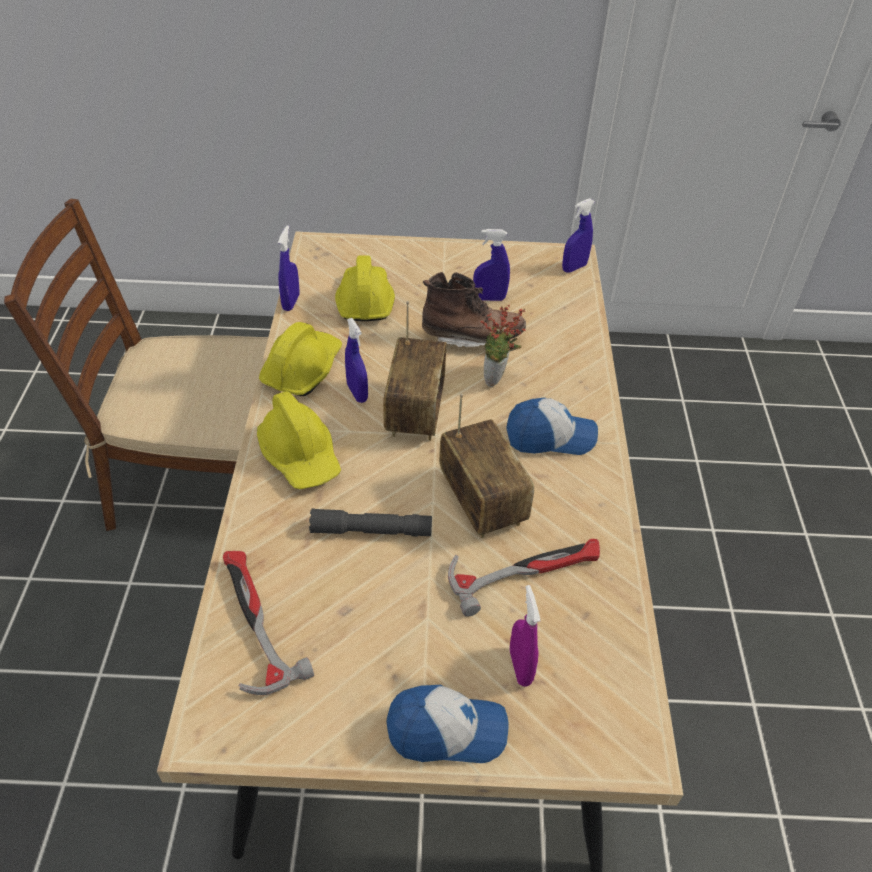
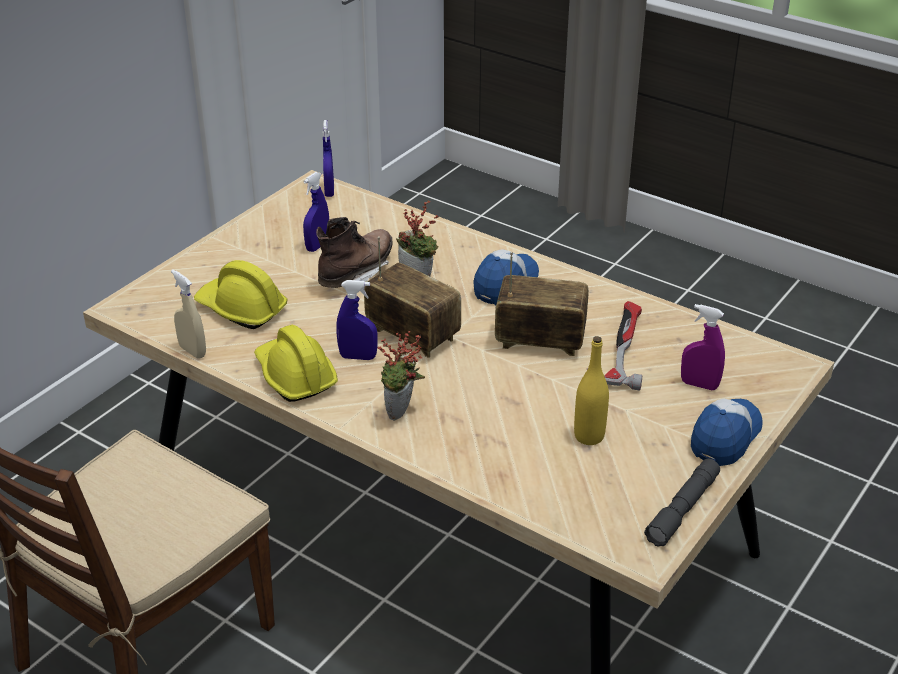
camera: 55 degrees left, 10 degrees down
hammer [223,551,314,695] -> none
yellow hard hat [257,391,341,489] -> potted plant [378,331,425,420]
blue spray bottle [278,225,299,311] -> beige spray bottle [171,270,206,359]
grey flashlight [309,508,432,537] -> grey flashlight moved to [644,459,720,547]
none -> yellow bottle [574,336,609,445]

